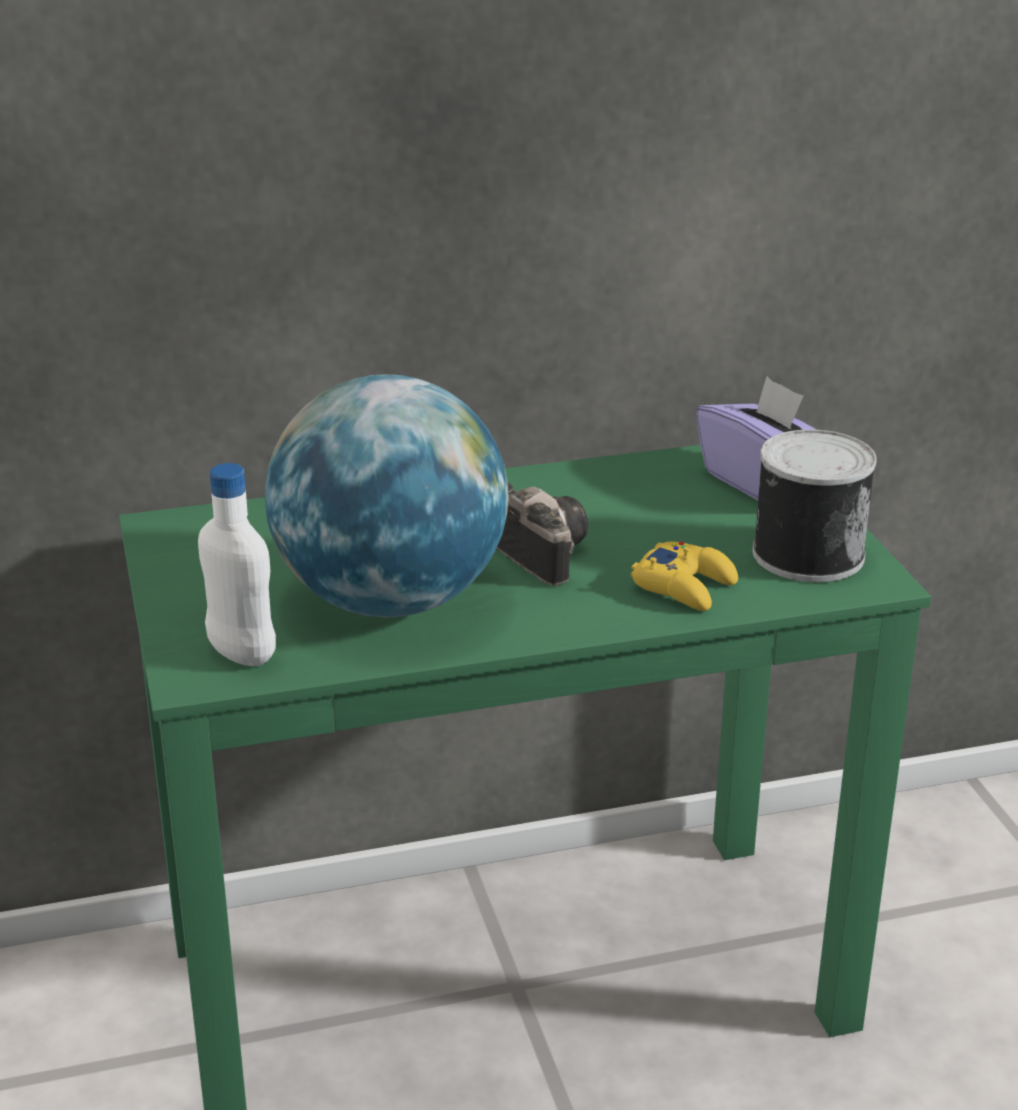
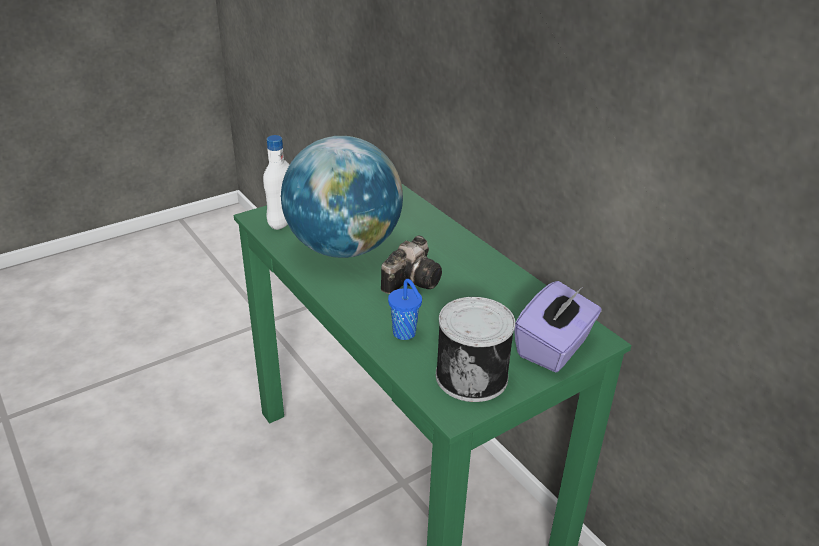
camera: 70 degrees right, 5 degrees up
yellow game controller [631,541,738,611] -> blue cup [388,279,422,340]

